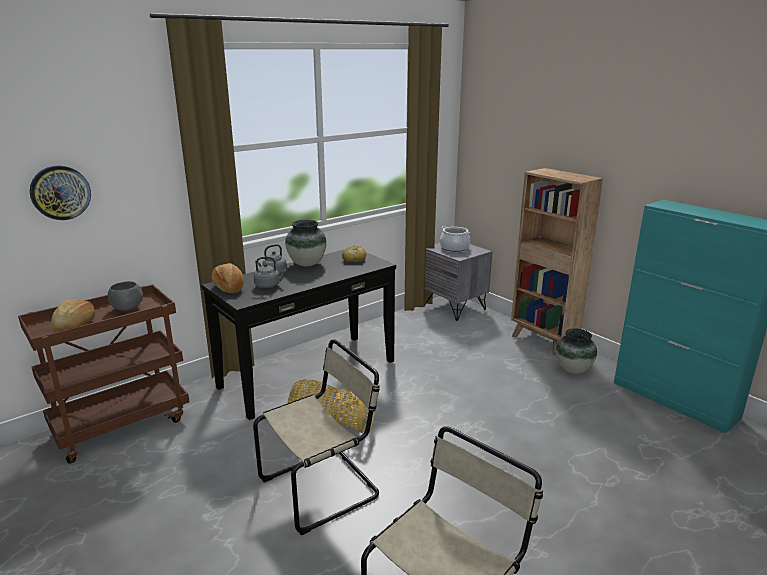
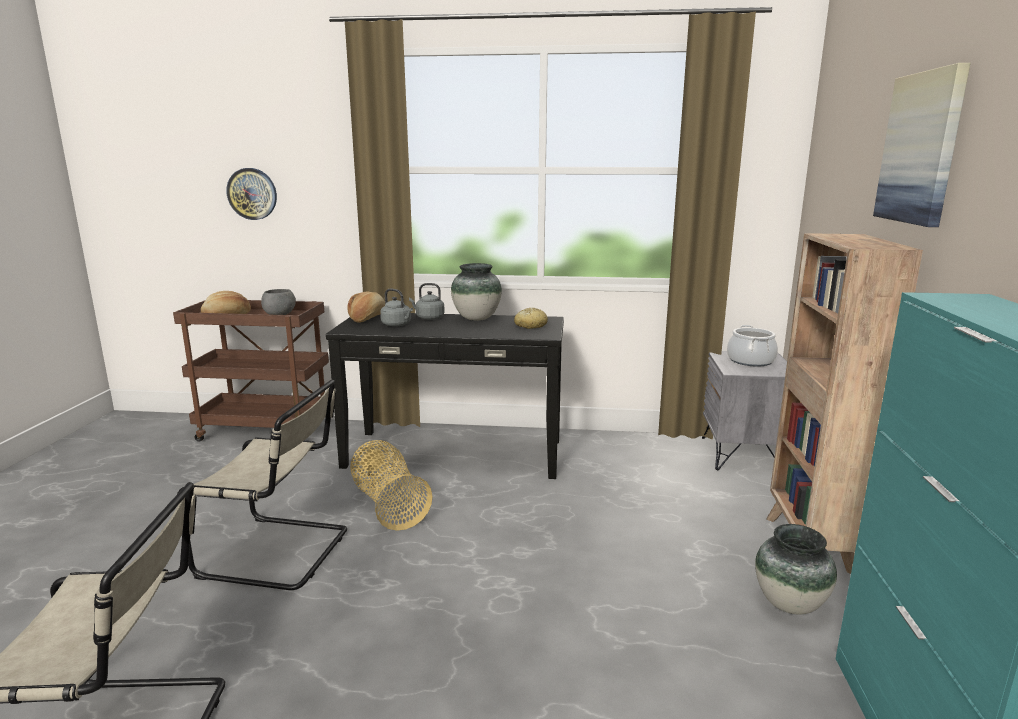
camera: 45 degrees right, 5 degrees down
none -> picture [873,63,971,227]

